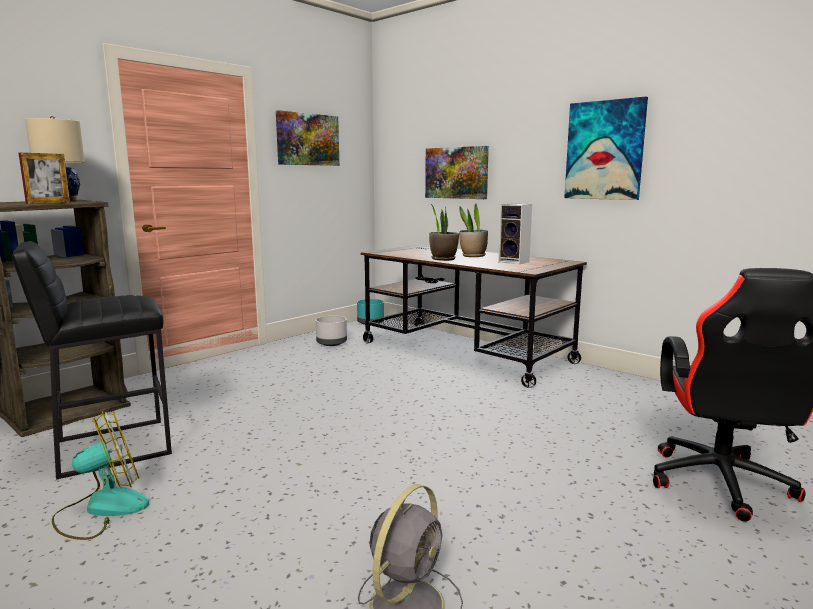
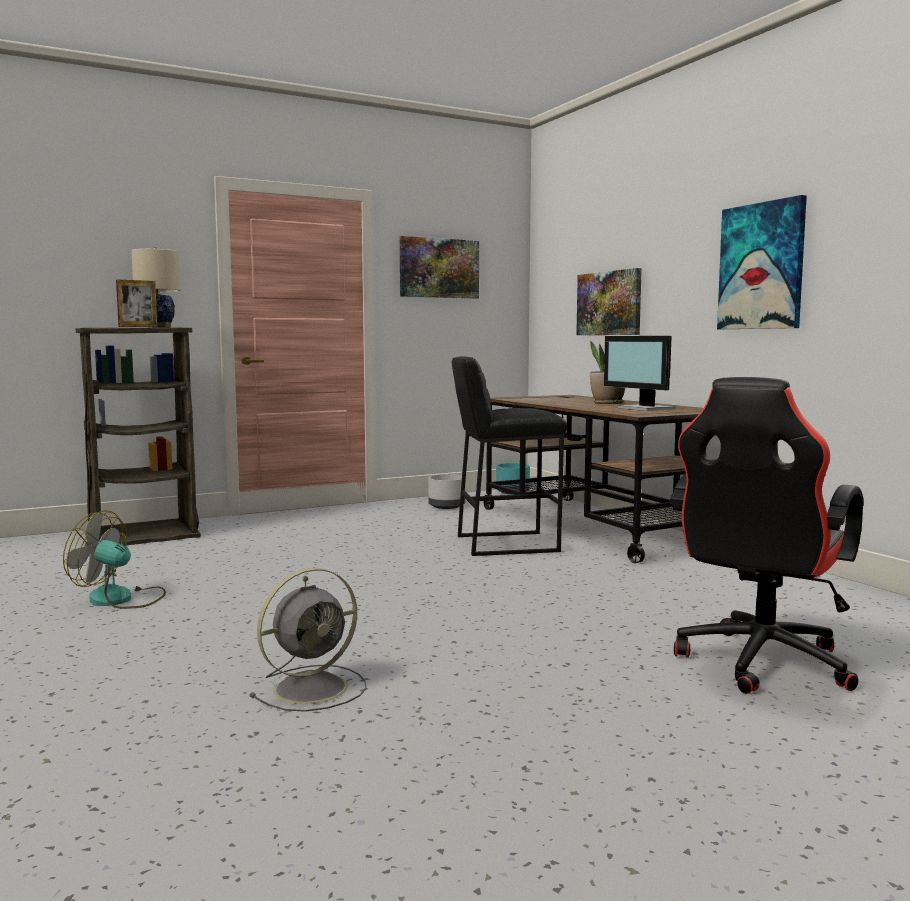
camera: 20 degrees right, 5 degrees down
black stool [12,241,172,479] -> black stool moved to [452,356,567,556]
fan [52,410,149,540] -> fan turned 150 degrees counterclockwise [63,510,166,609]
potted plant [429,204,459,261] -> none
speaker [498,204,532,264] -> monitor [604,336,676,411]

